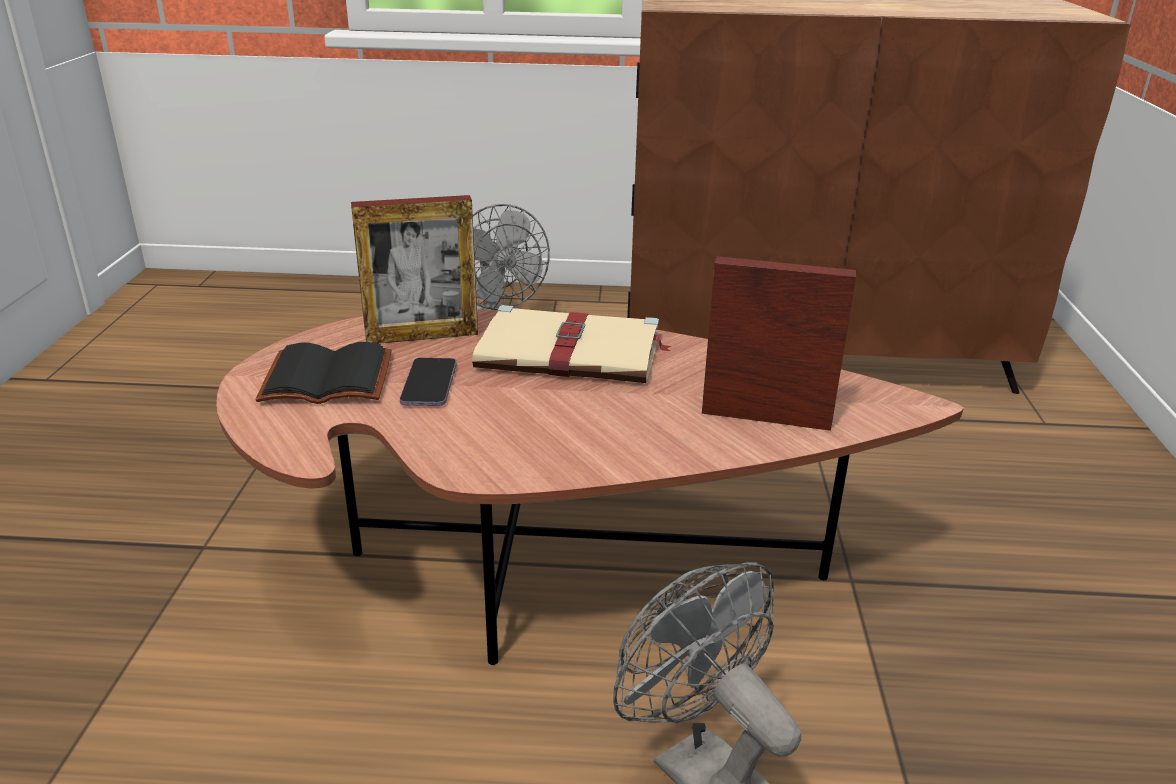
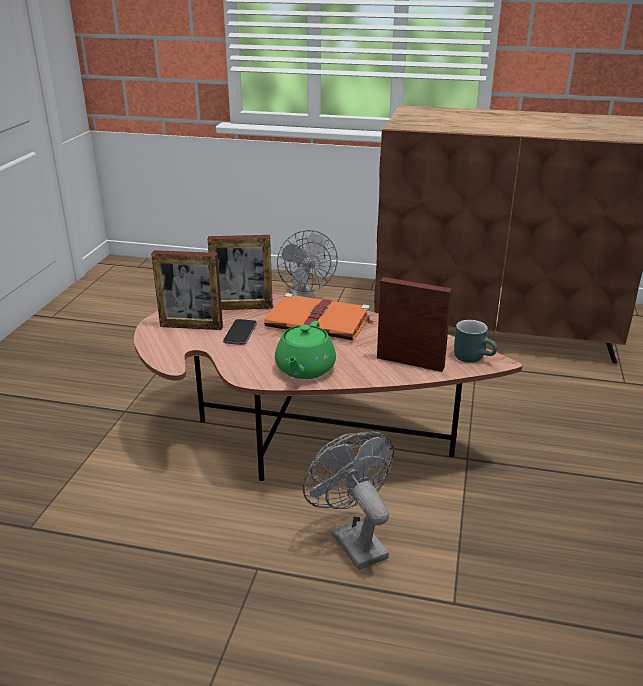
camera: 10 degrees right, 0 degrees up
black book [255,342,392,404] -> picture frame [151,250,223,330]
beige book [472,305,671,383] -> orange book [264,293,375,340]
none -> green teapot [275,321,336,379]
none -> turquoise mug [454,320,497,363]

